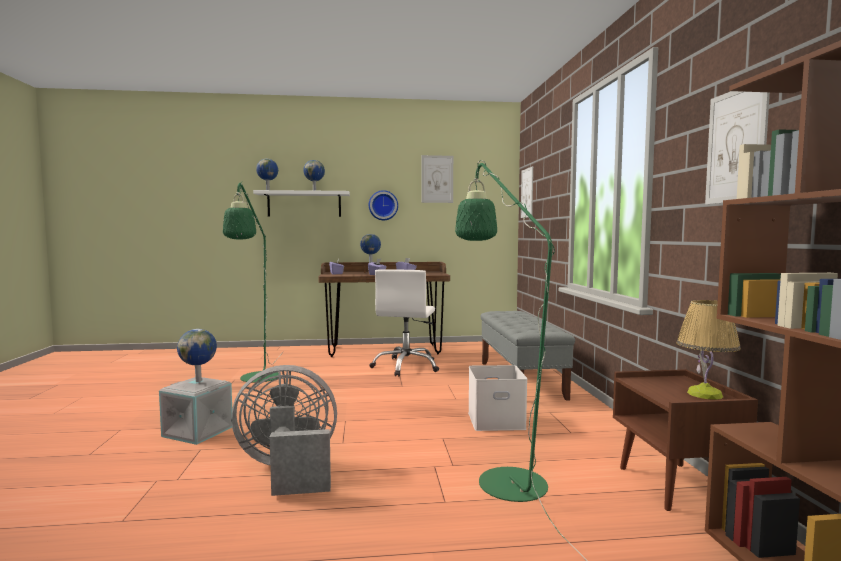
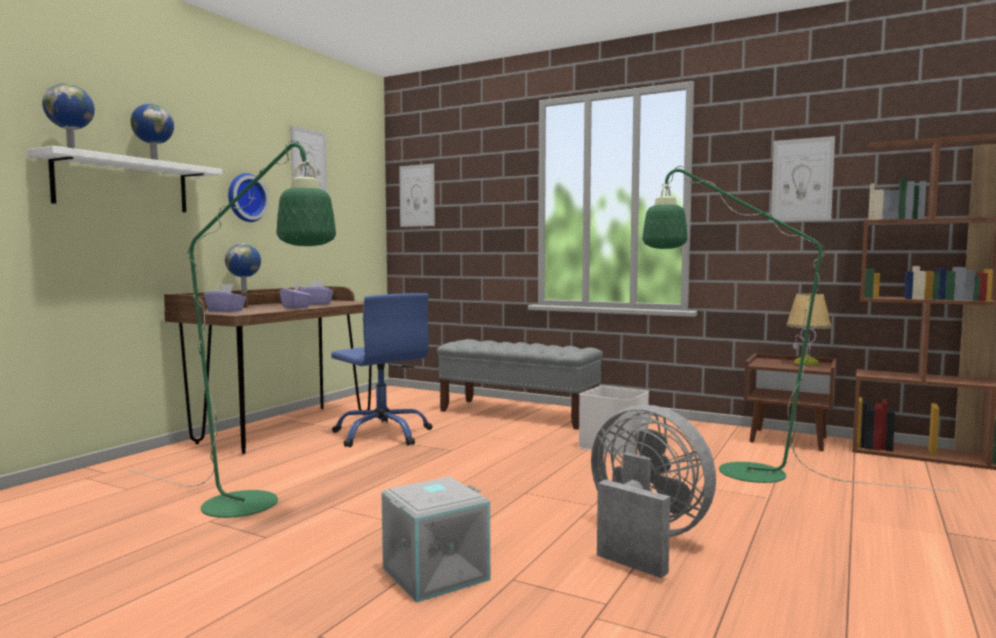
camera: 55 degrees left, 0 degrees up
globe [177,329,217,382] -> none
grey fan [231,365,337,496] -> grey fan turned 105 degrees clockwise [591,405,716,578]
white office chair [370,269,439,377] -> blue office chair [331,293,432,447]

